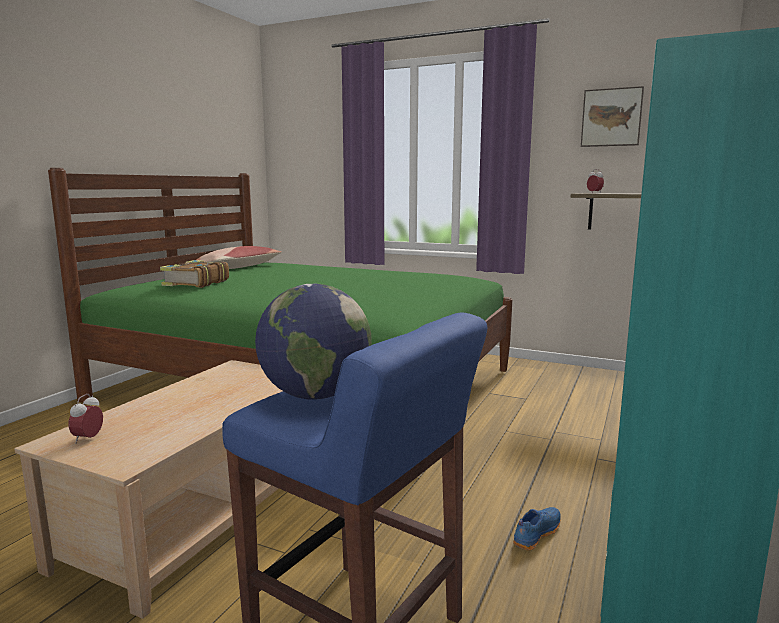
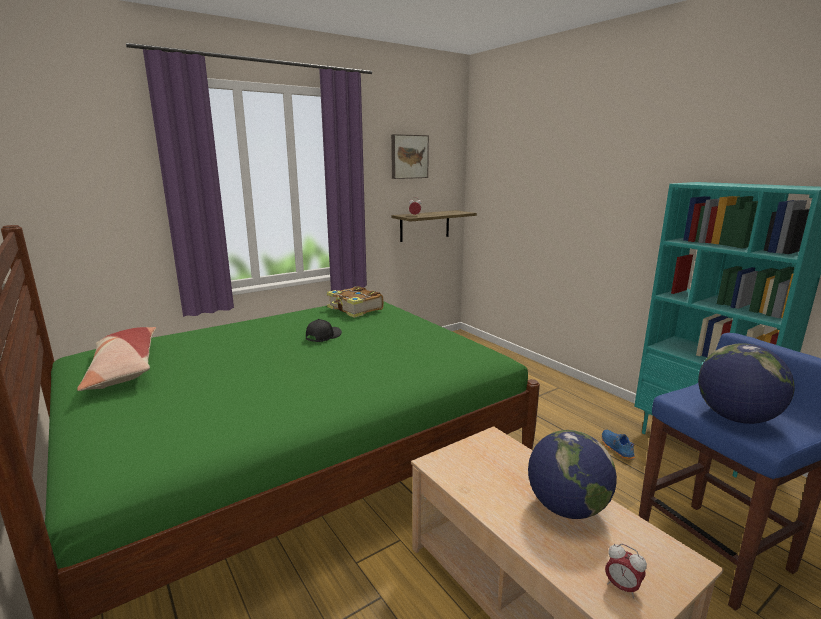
camera: 60 degrees left, 5 degrees up
book [160,260,229,288] -> book moved to [327,286,384,318]
none -> black cap [306,319,342,342]
none -> globe [528,430,617,519]

